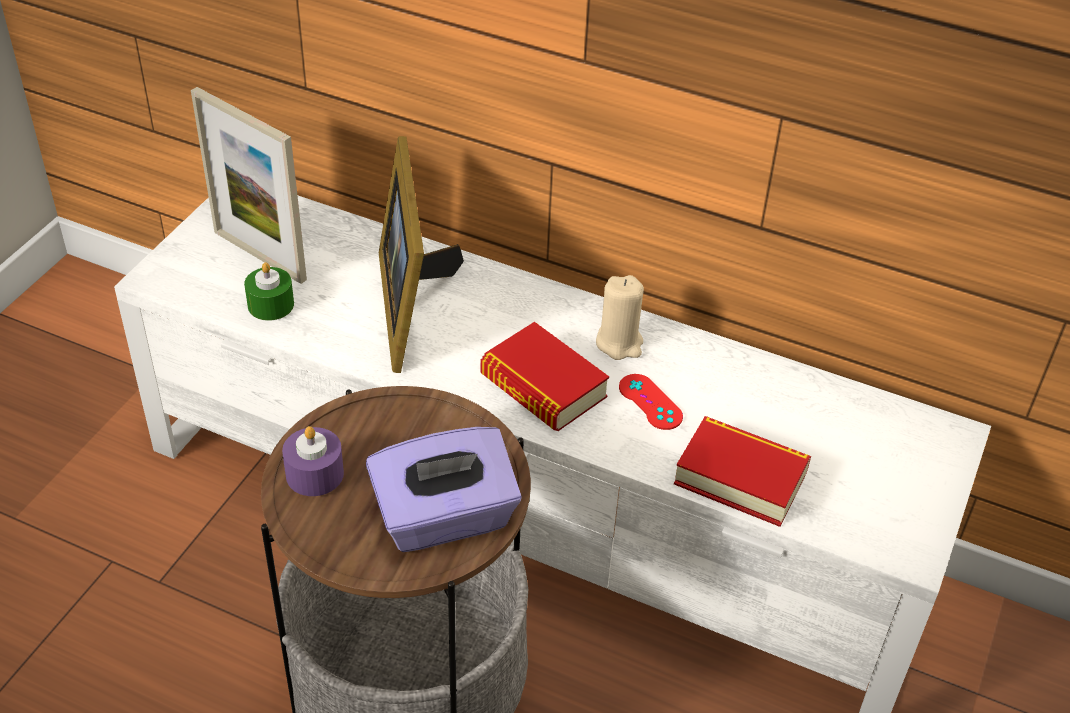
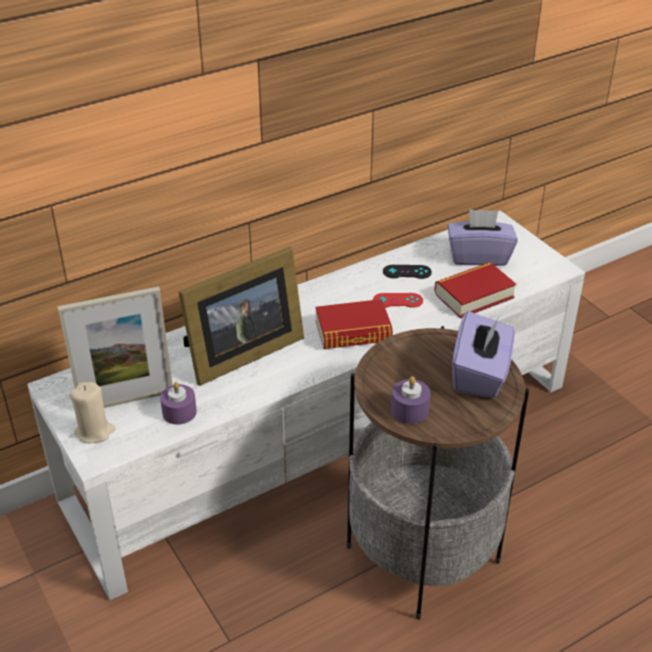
camera: 55 degrees left, 5 degrees down
green candle [244,262,294,321] -> purple candle [160,382,197,425]
picture frame [379,136,464,373] -> picture frame turned 60 degrees counterclockwise [178,246,304,386]
beige candle [596,275,644,360] -> beige candle moved to [69,382,115,444]
none -> black game controller [383,265,432,279]
none -> purple tissue box [448,209,518,266]

